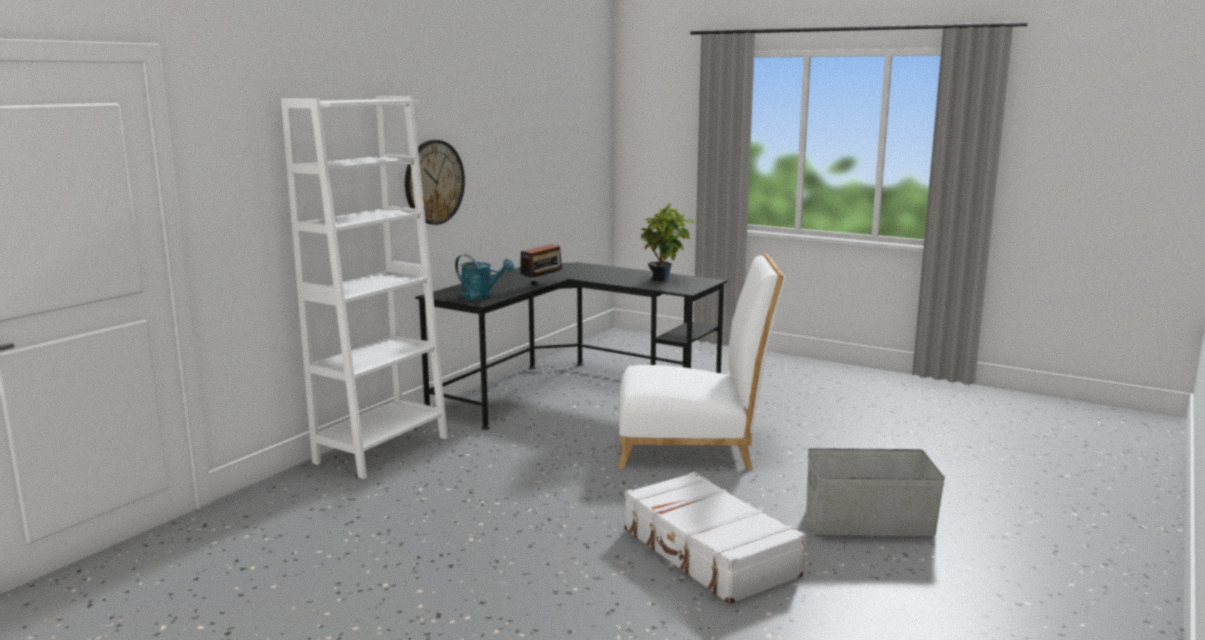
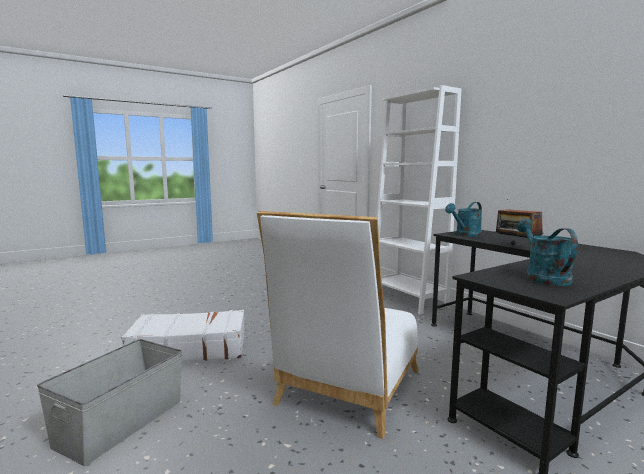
camera: 115 degrees right, 5 degrees down
wall clock [405,140,465,225] -> none
potted plant [641,203,695,282] -> turquoise watering can [517,219,578,286]

